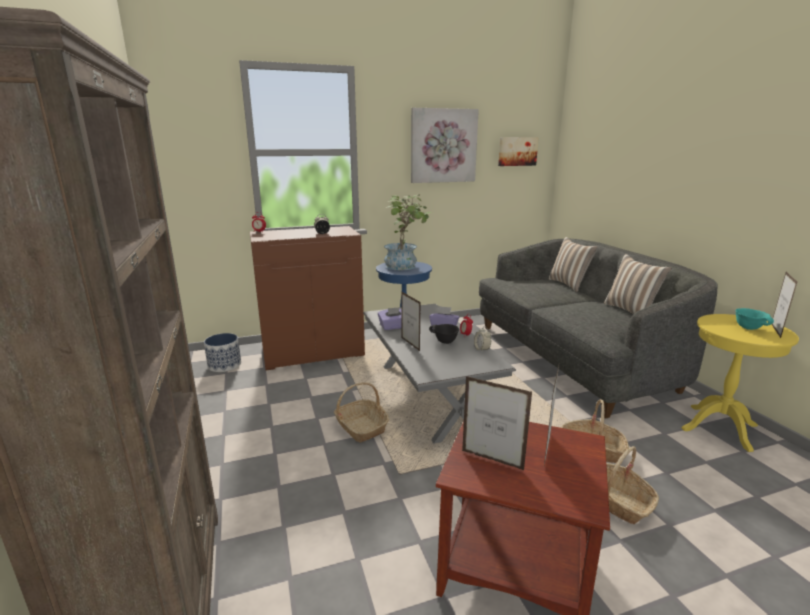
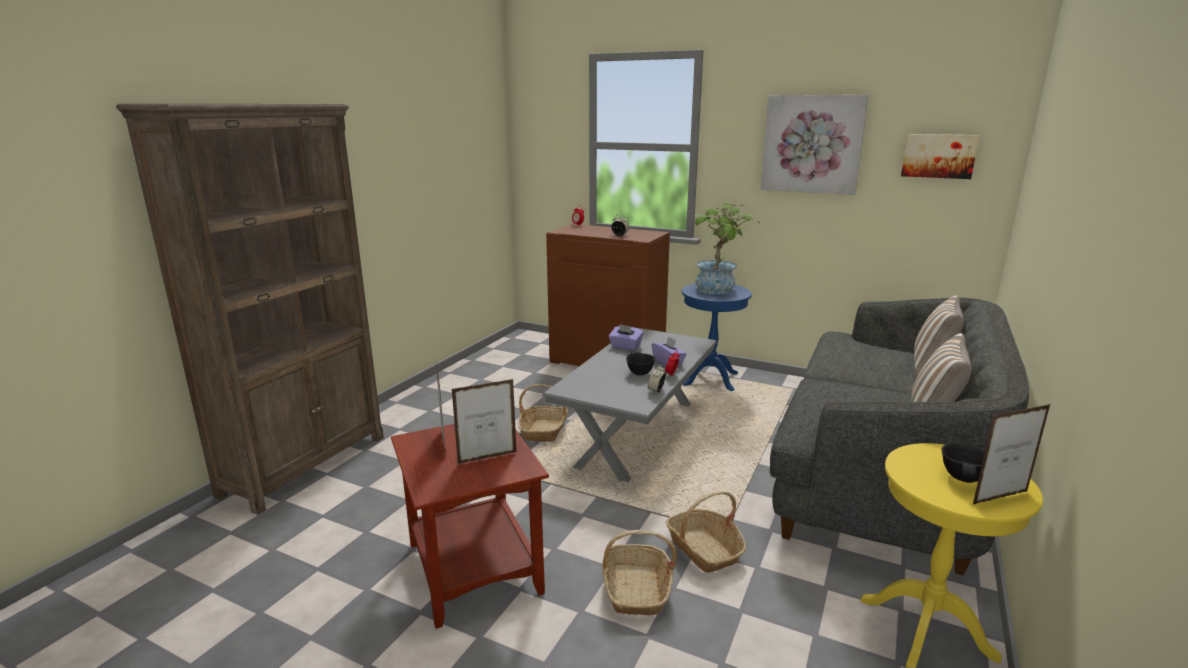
camera: 45 degrees right, 0 degrees up
planter [204,333,241,372] -> none
picture frame [401,291,421,351] -> none
turquoise bowl [736,308,774,330] -> black bowl [942,442,985,483]

